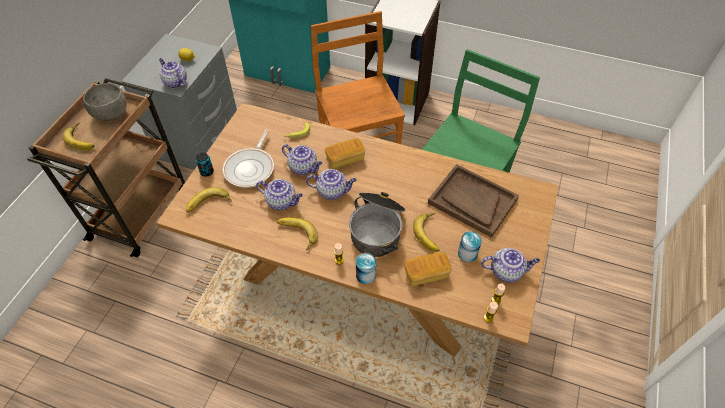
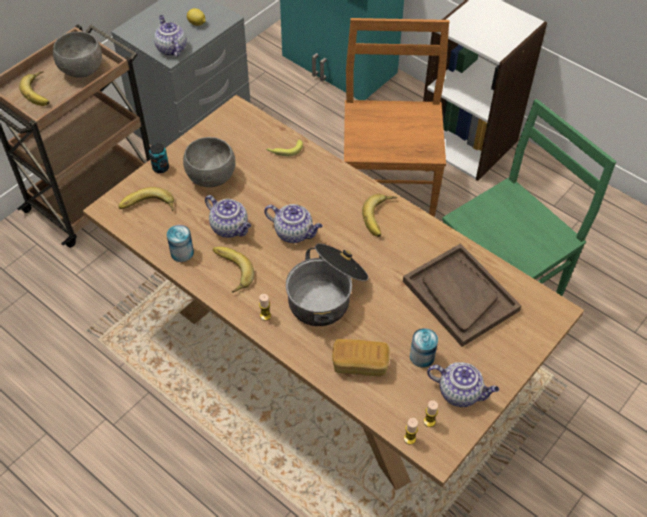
camera: 20 degrees right, 0 degrees up
frying pan [222,129,274,188] -> grey bowl [183,137,236,187]
teapot [282,144,322,175] -> none
bread [325,138,365,169] -> none
can [356,253,376,284] -> can moved to [167,225,194,262]
banana [413,213,439,252] -> banana moved to [362,194,397,237]

